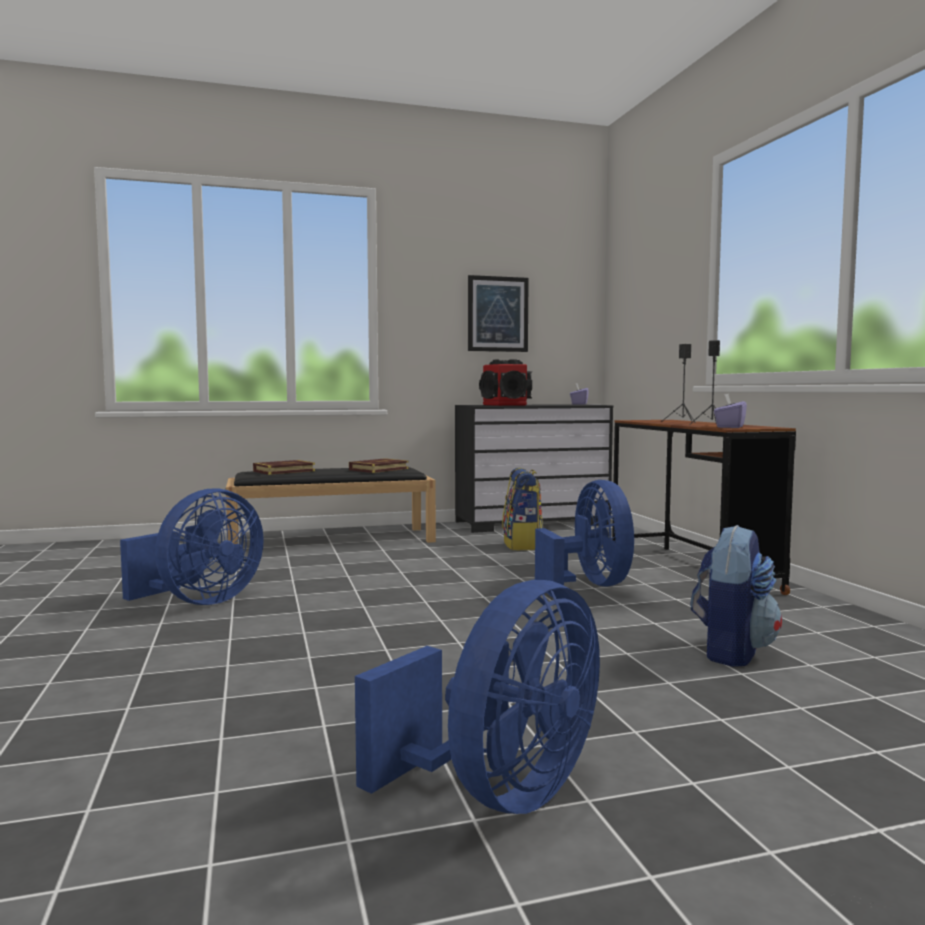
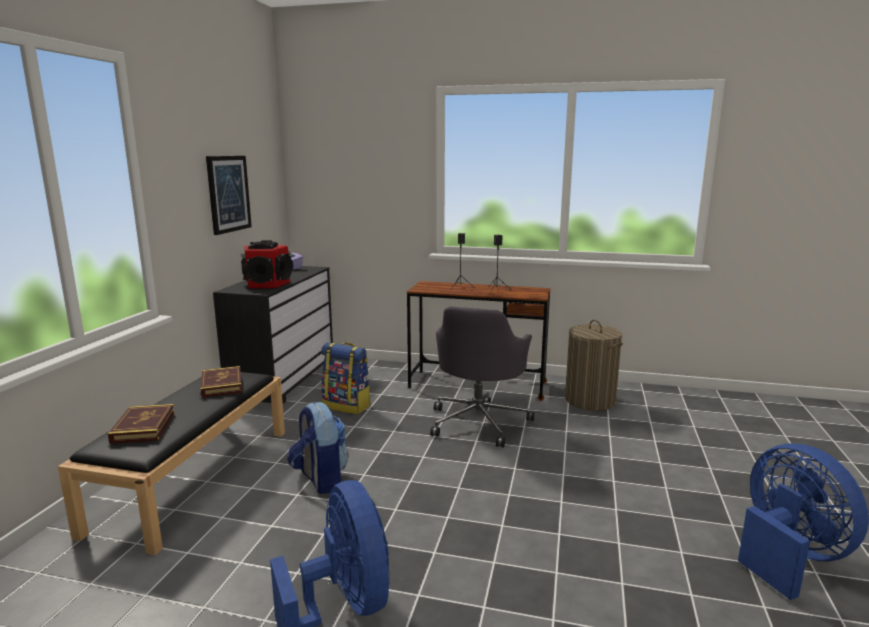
camera: 60 degrees left, 10 degrees up
blue fan [535,480,634,598] -> grey office chair [430,306,535,447]
backpack [691,525,782,667] -> backpack moved to [287,402,348,494]
purple tissue box [714,394,747,428] -> none
none -> laundry basket [565,320,623,411]

